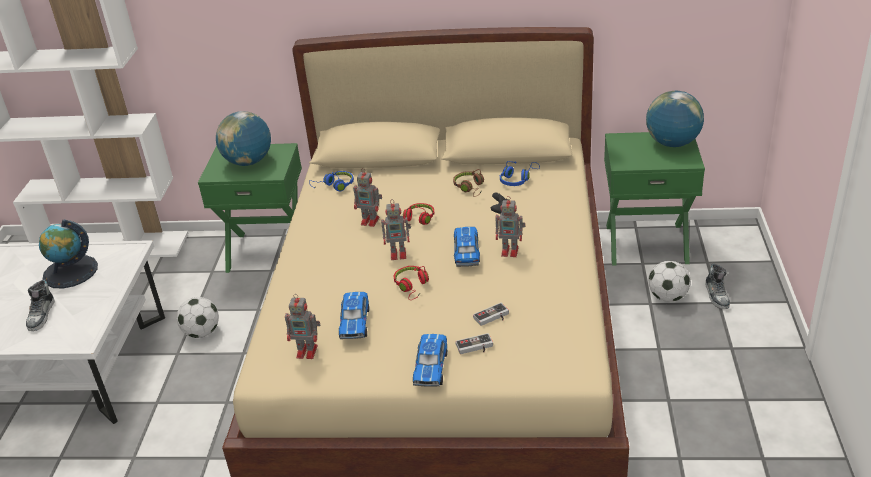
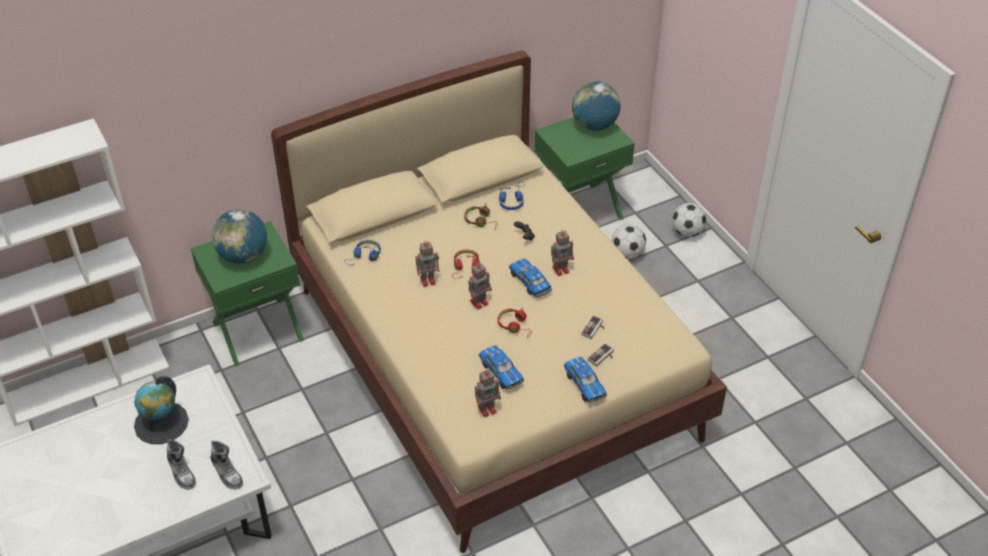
camera: 35 degrees left, 10 degrees up
football [177,297,219,338] -> football moved to [672,203,707,237]
shoe [705,264,730,309] -> shoe moved to [210,440,243,490]

